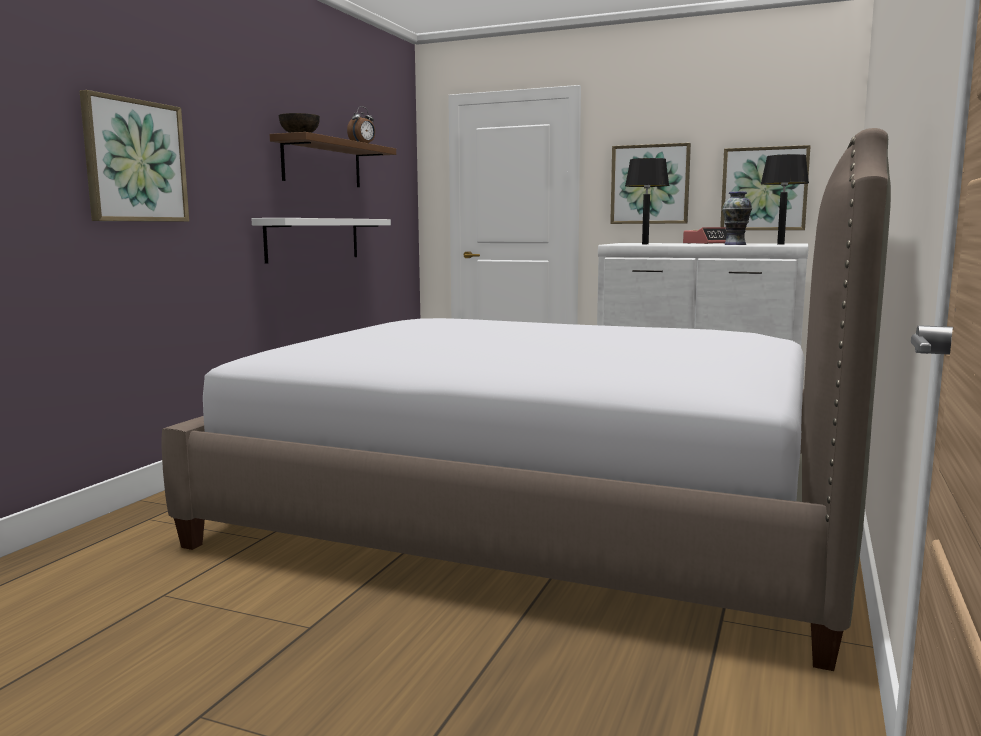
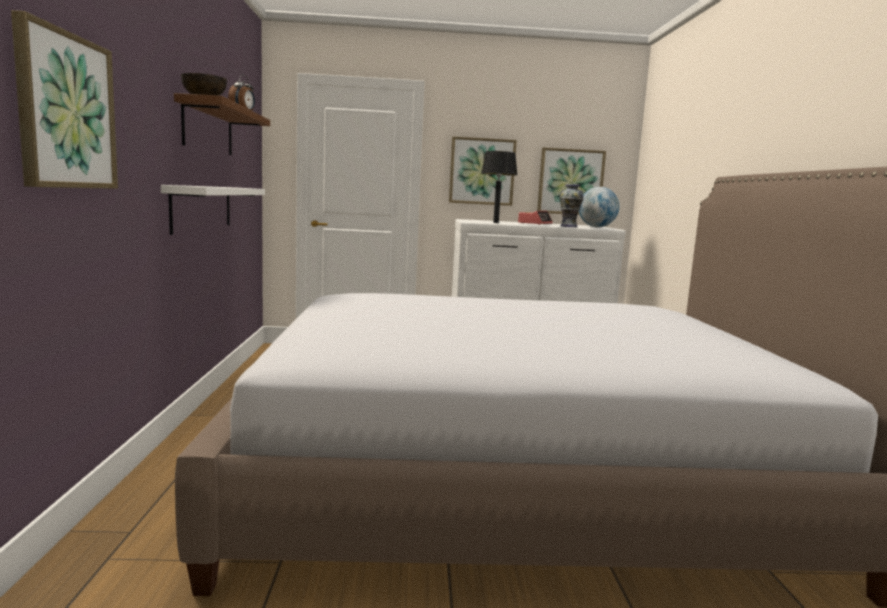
camera: 25 degrees left, 0 degrees up
black table lamp [761,154,809,245] -> globe [579,187,619,227]

